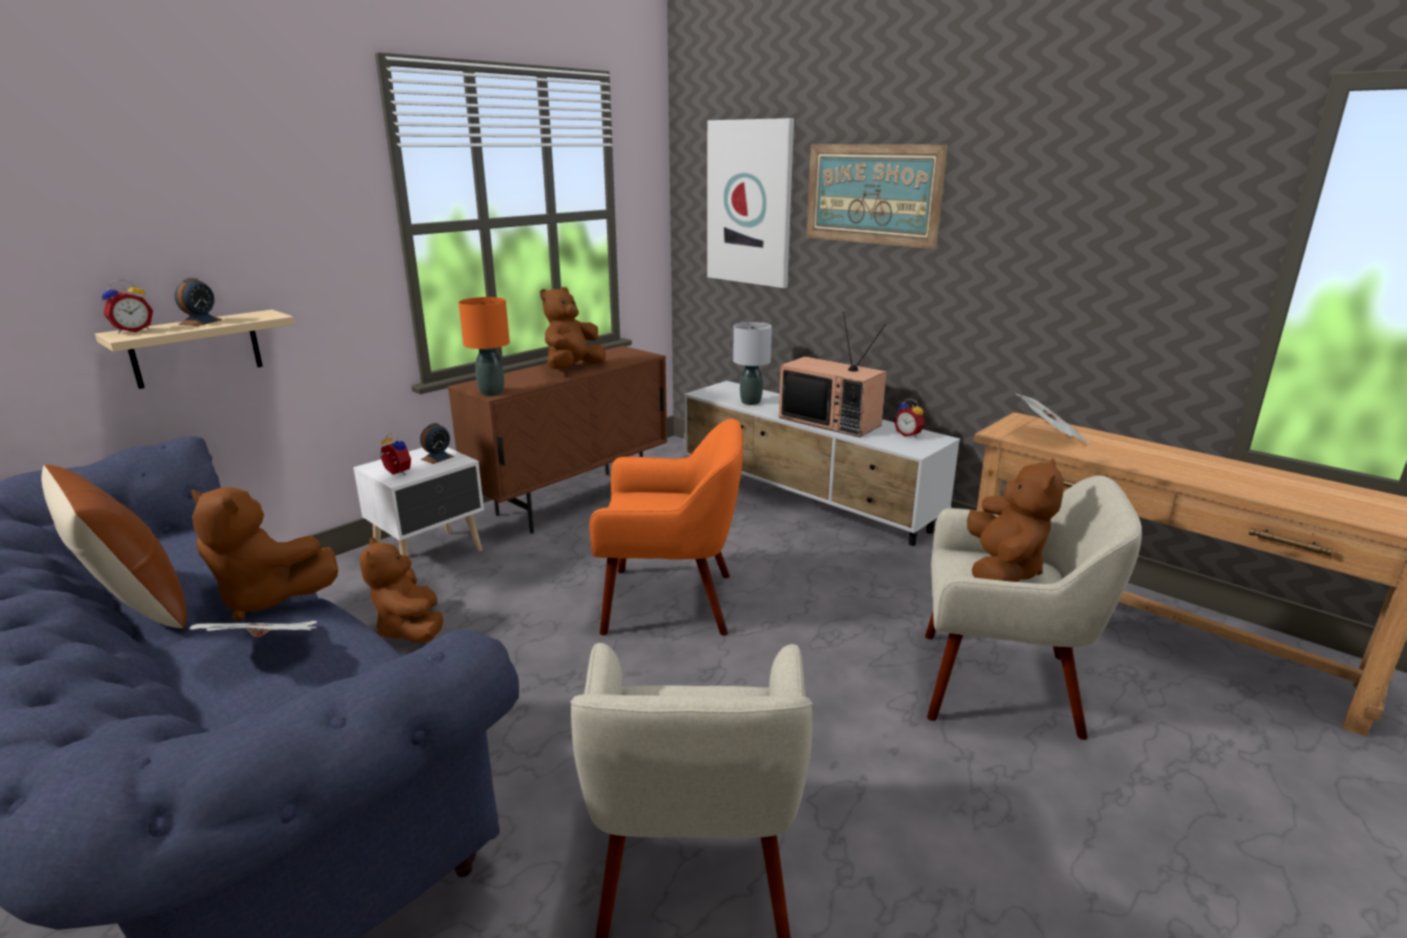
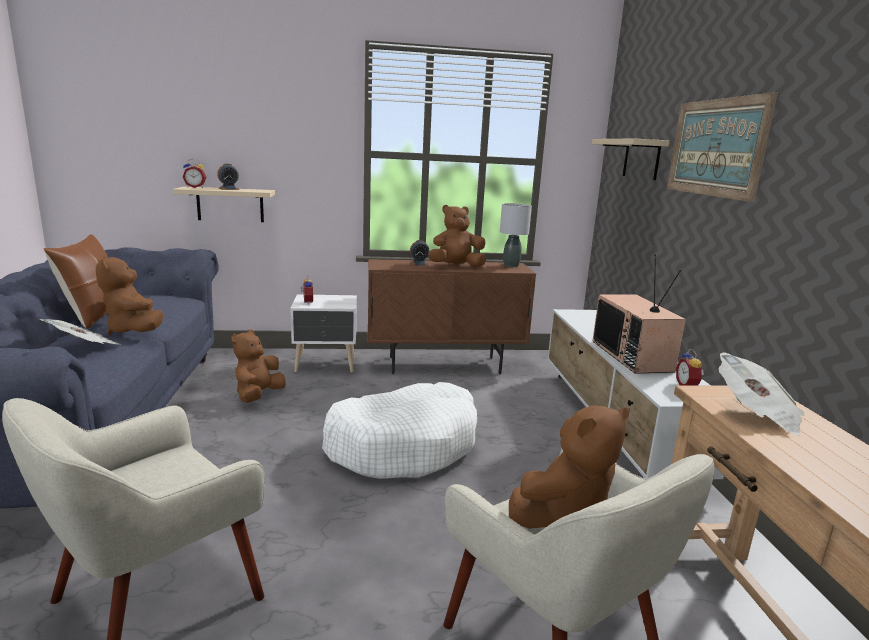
camera: 40 degrees right, 5 degrees down
alarm clock [420,423,454,464] -> alarm clock moved to [410,240,429,265]
orange table lamp [458,297,510,396] -> none
orange armchair [589,419,743,635] -> white dog bed [322,382,477,479]
picture [707,118,794,288] -> beige shelf [592,138,669,180]
grey table lamp [733,322,772,405] -> grey table lamp moved to [500,203,532,267]

